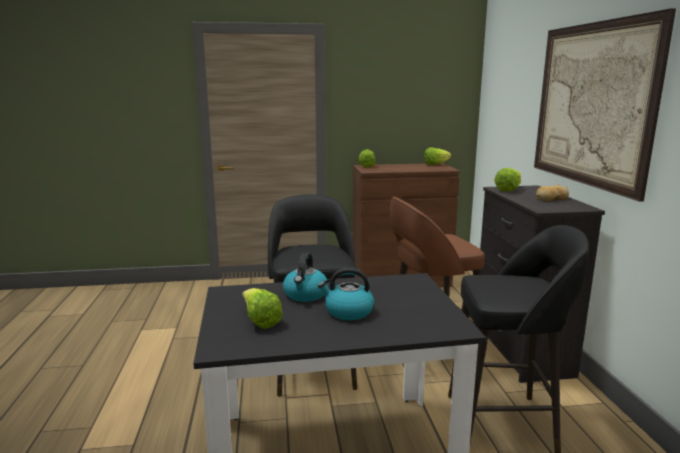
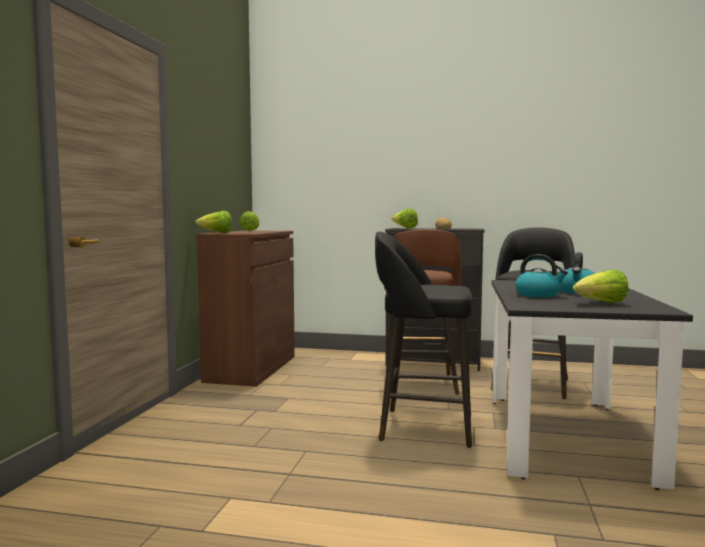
camera: 70 degrees left, 10 degrees down
picture [534,8,676,202] -> none

